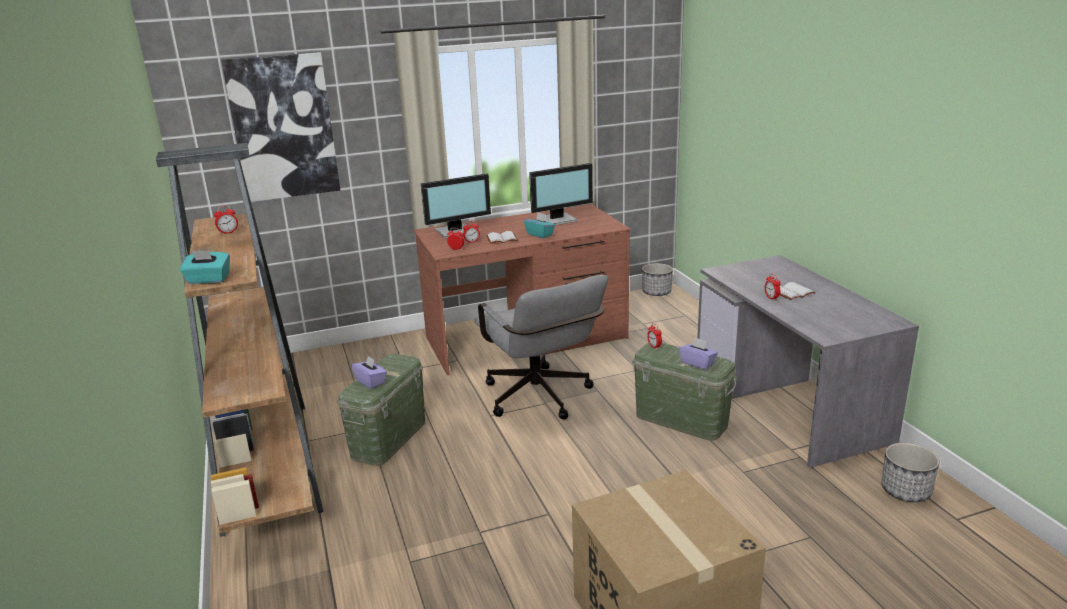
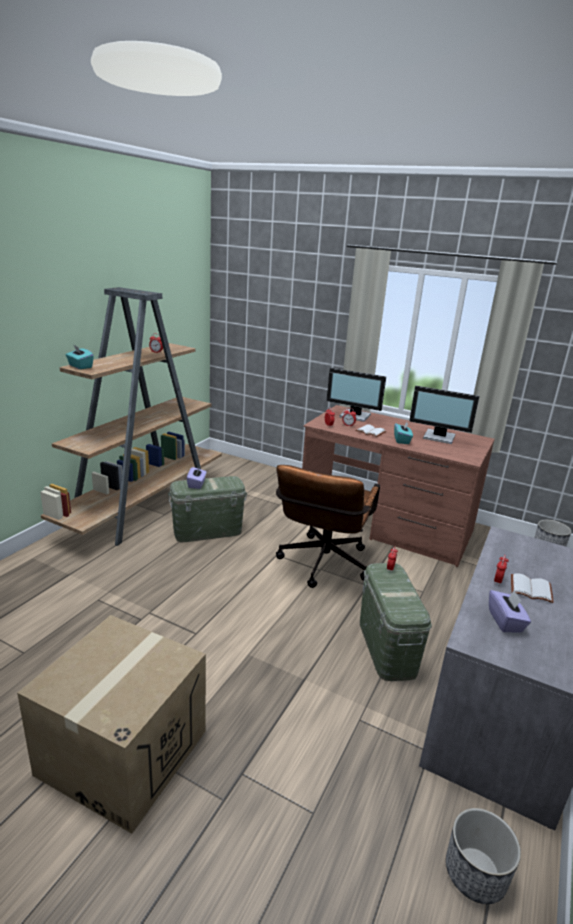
camera: 45 degrees right, 0 degrees up
picture [221,52,340,202] -> none
grey office chair [474,275,608,419] -> brown office chair [276,465,380,588]
purple tissue box [679,338,718,370] -> purple tissue box moved to [489,590,531,632]

